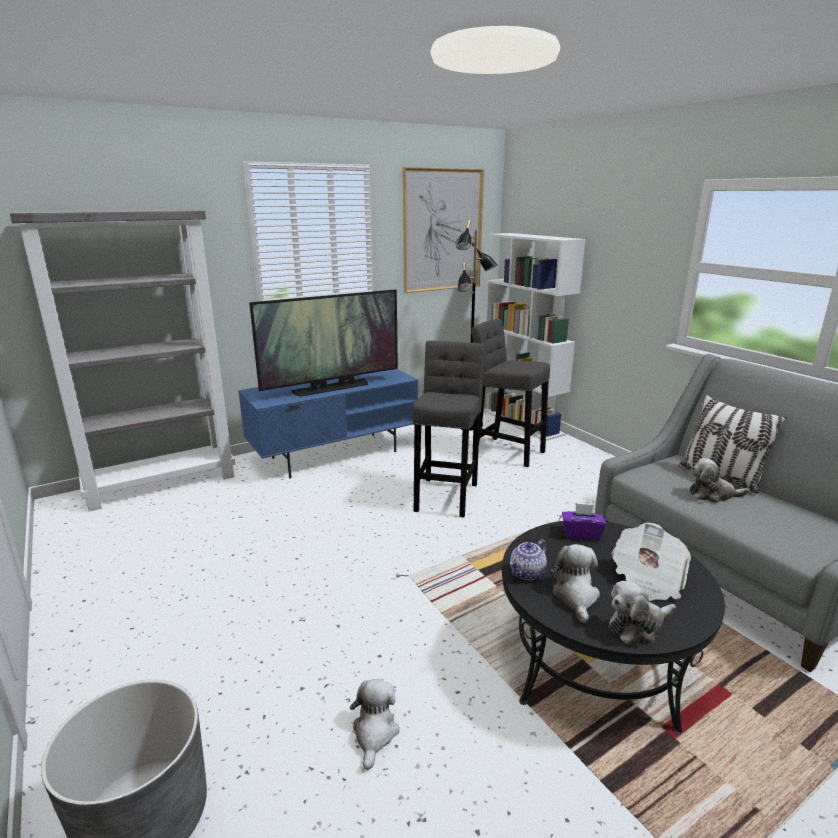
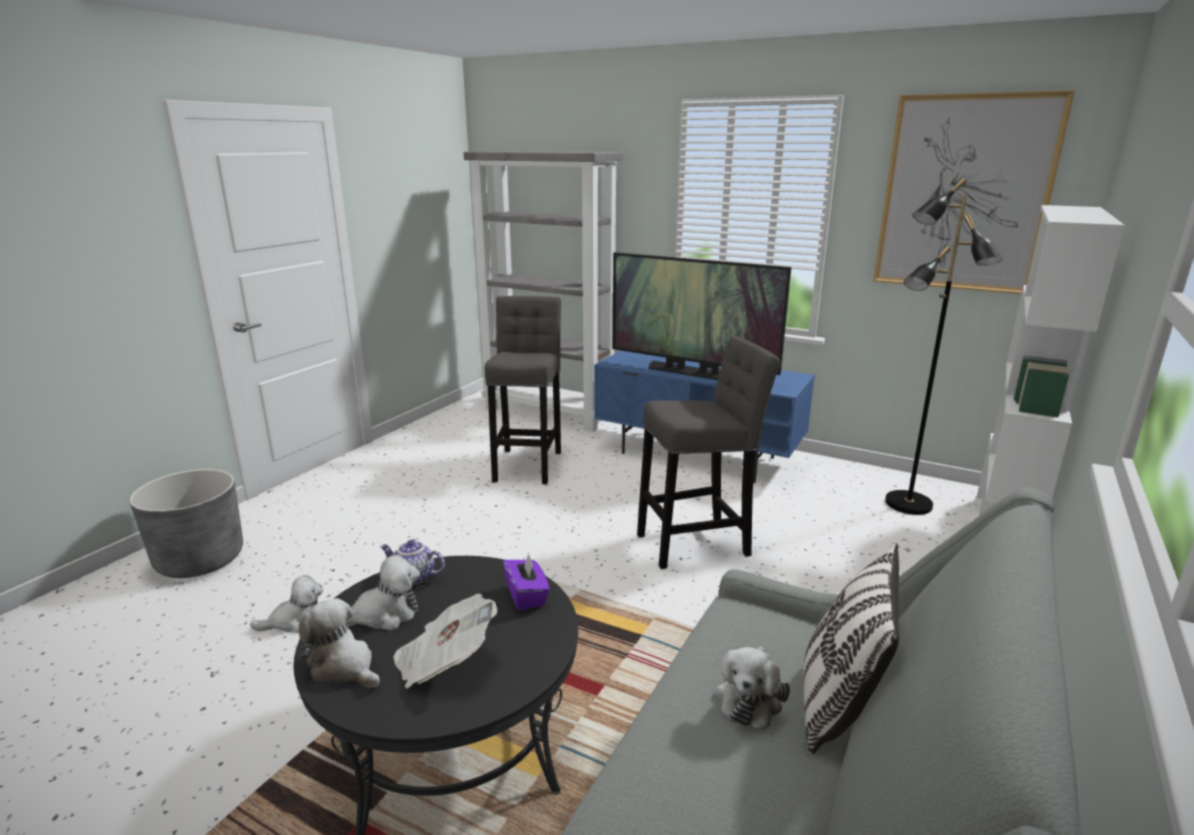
camera: 60 degrees right, 0 degrees up
grey stool [471,318,550,467] -> grey stool moved to [485,296,561,484]
plush toy [689,458,749,503] -> plush toy turned 135 degrees counterclockwise [715,647,790,730]

